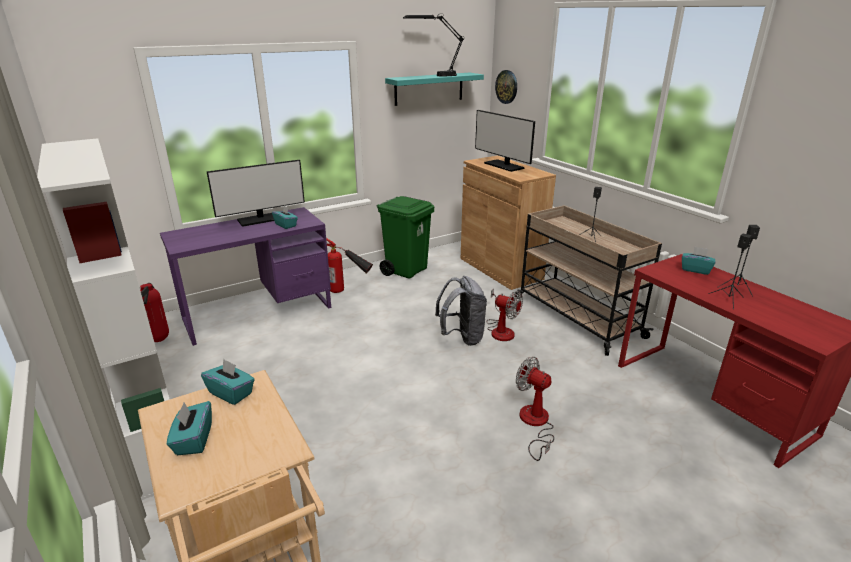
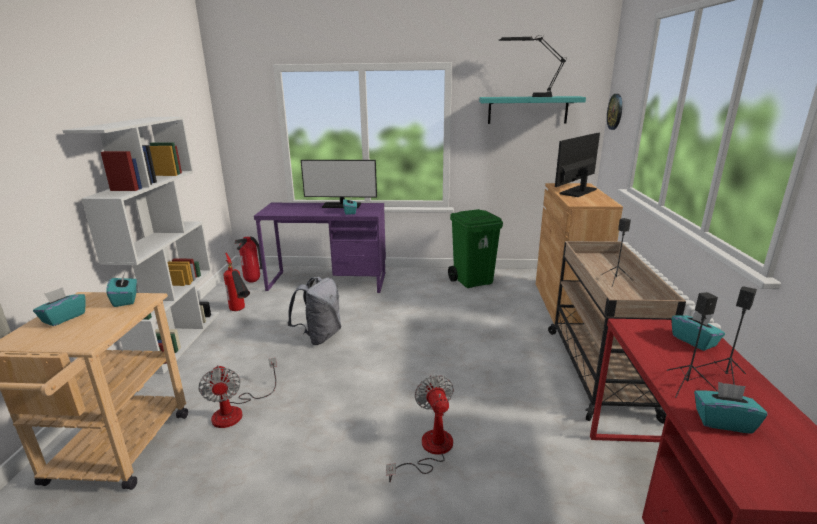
camera: 35 degrees right, 5 degrees down
fire extinguisher [326,238,373,293] -> fire extinguisher moved to [224,253,250,311]
grey backpack [435,276,487,346] -> grey backpack moved to [287,277,341,345]
monitor [475,110,535,172] -> monitor turned 45 degrees clockwise [555,132,600,197]
fan [486,289,523,341] -> fan moved to [198,358,277,428]
none -> turquoise tissue box [694,382,768,434]

